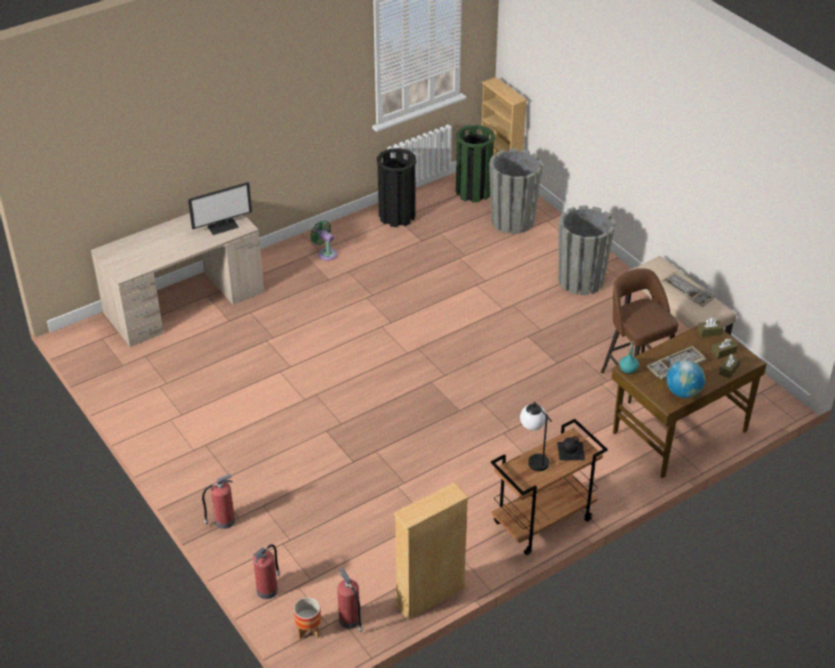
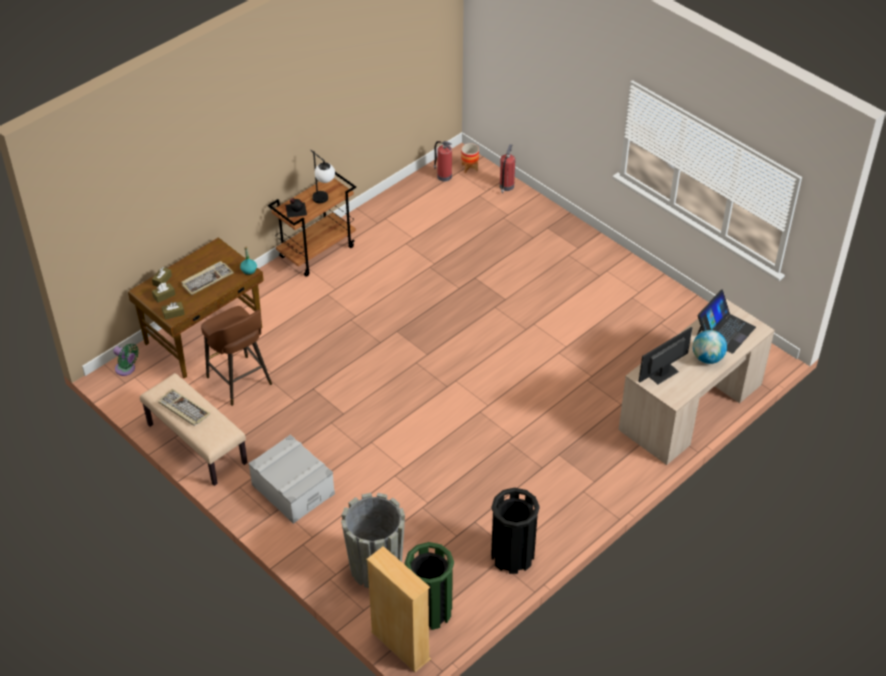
camera: 170 degrees right, 5 degrees up
fire extinguisher [202,474,235,529] -> none
green fan [310,221,337,261] -> green fan moved to [113,343,139,376]
beige bookcase [393,482,469,620] -> none
grey planter [558,205,615,295] -> grey storage box [248,434,335,524]
globe [667,360,705,398] -> globe moved to [693,330,727,364]
none -> laptop [697,289,756,354]

